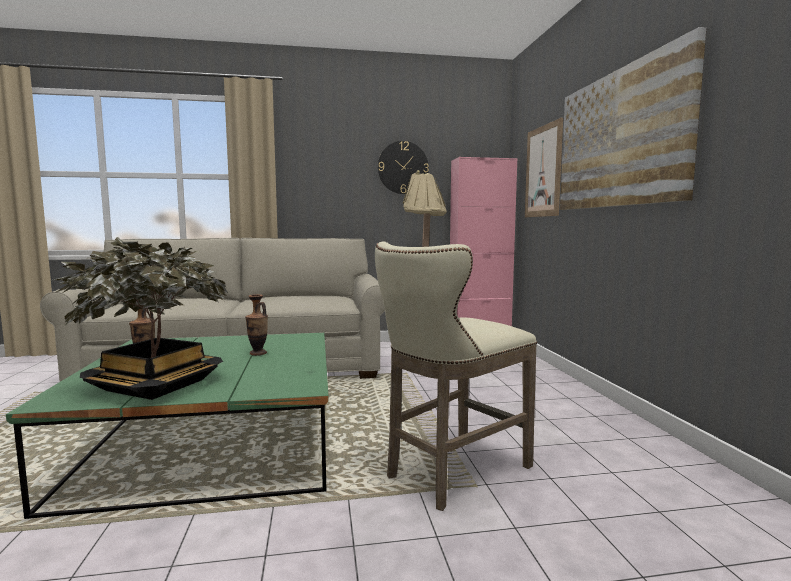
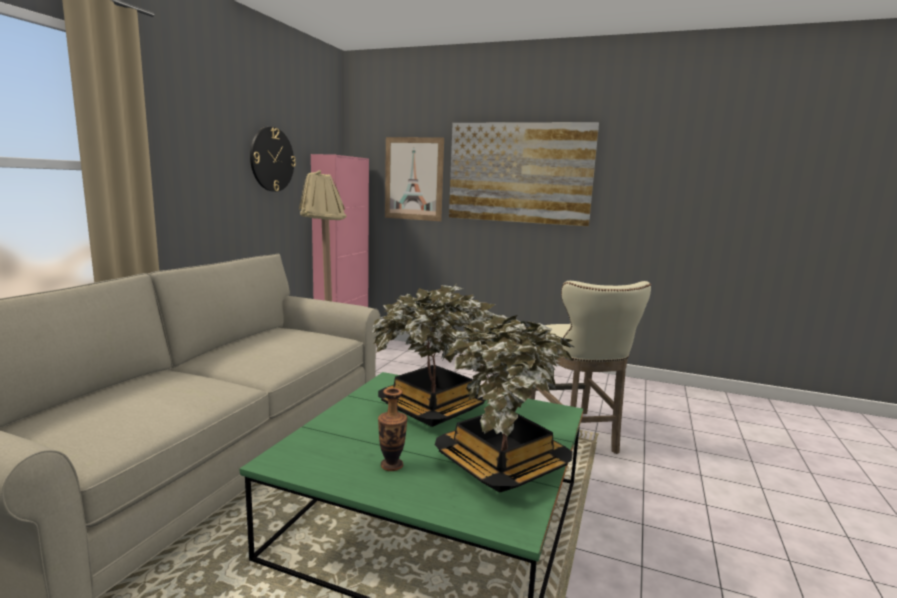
camera: 60 degrees left, 5 degrees up
vase [245,294,268,356] -> potted plant [371,284,496,427]

